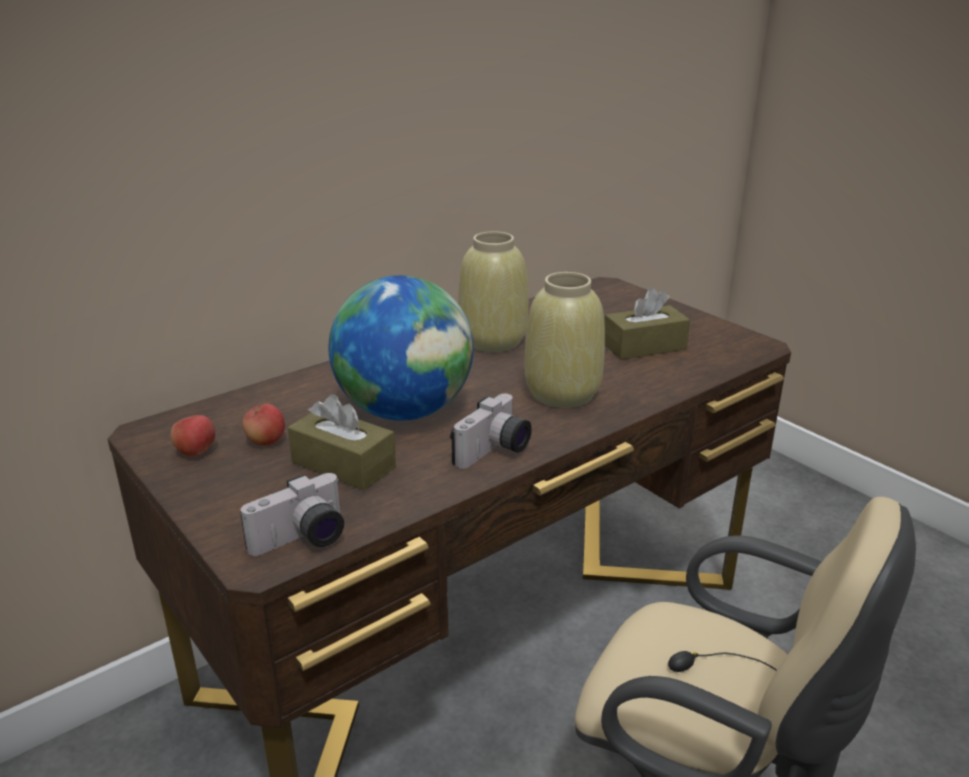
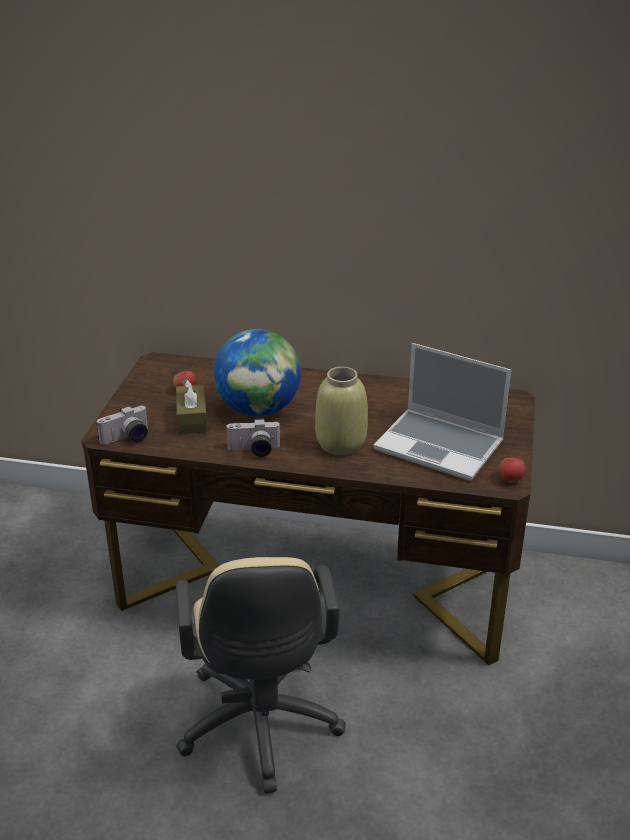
camera: 50 degrees right, 5 degrees up
apple [171,415,215,457] -> apple moved to [499,458,526,483]
camera [240,473,344,556] -> camera turned 45 degrees counterclockwise [97,406,148,445]
beige vase [458,231,528,352] -> none
brown tissue box [604,288,690,360] -> laptop [373,343,511,481]

